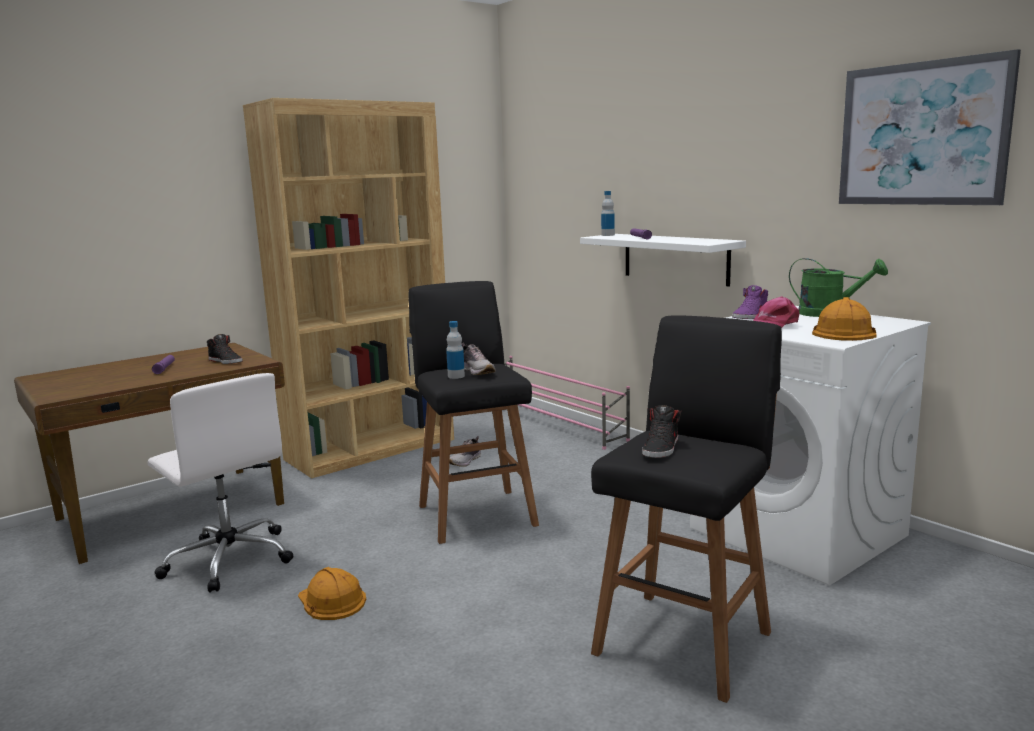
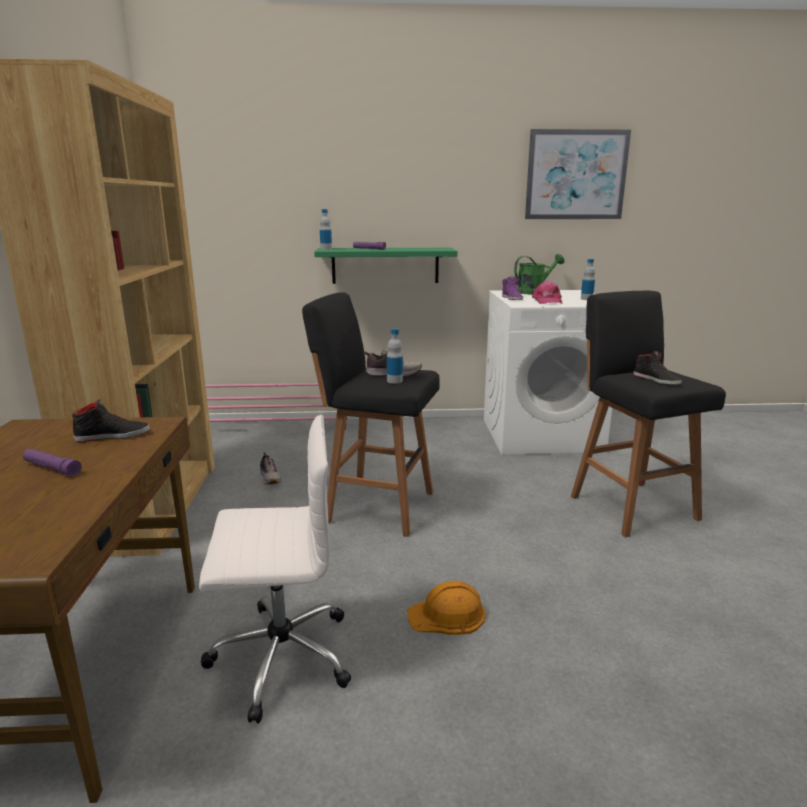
camera: 55 degrees left, 5 degrees up
white shelf [580,234,746,287] -> green shelf [314,248,458,284]
orange hard hat [812,297,877,341] -> bottle [581,259,595,300]

